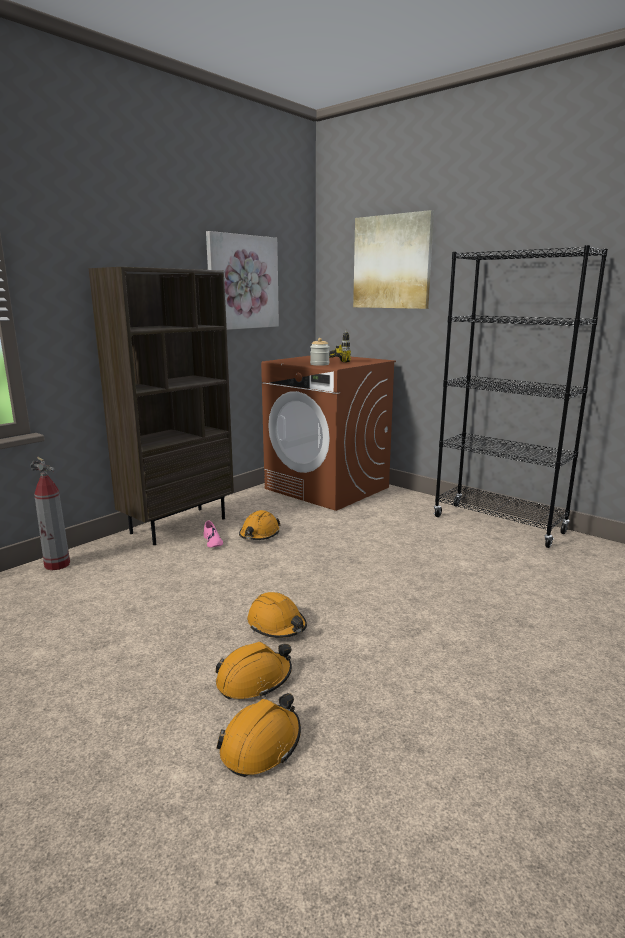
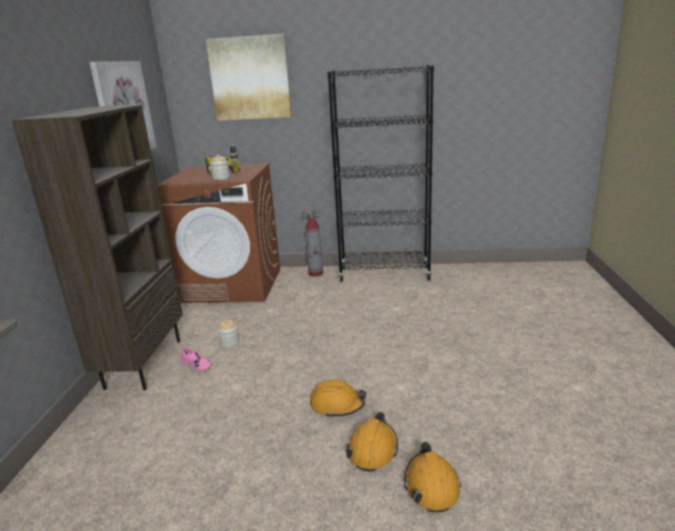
camera: 35 degrees left, 5 degrees up
fire extinguisher [30,457,70,570] -> fire extinguisher moved to [302,207,323,277]
orange hard hat [239,510,281,540] -> jar [218,320,239,348]

